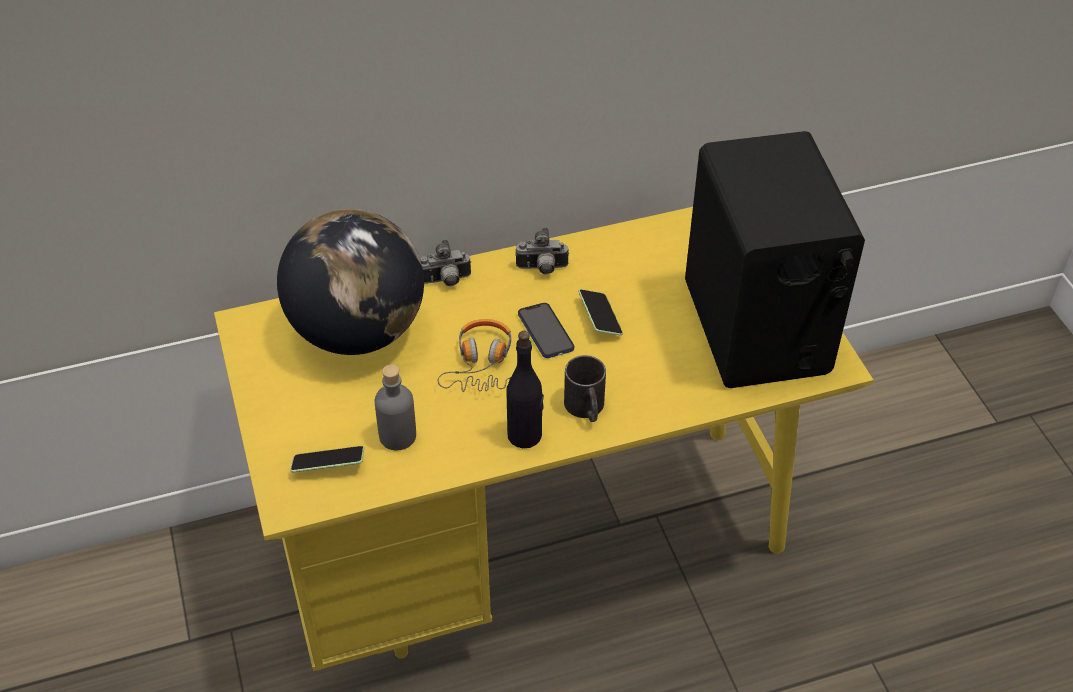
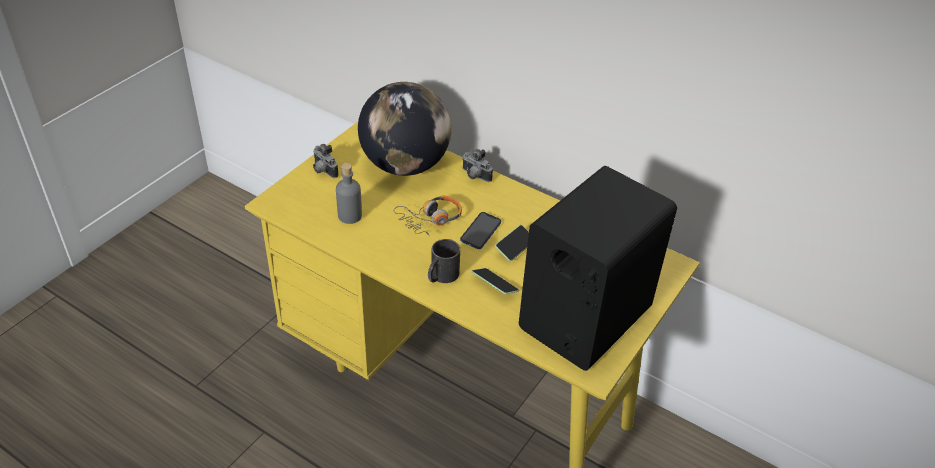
camera: 50 degrees right, 5 degrees down
phone [290,446,364,472] -> phone moved to [471,268,519,294]
black bottle [506,331,544,448] -> none
camera [515,227,569,274] -> camera moved to [313,144,339,178]

